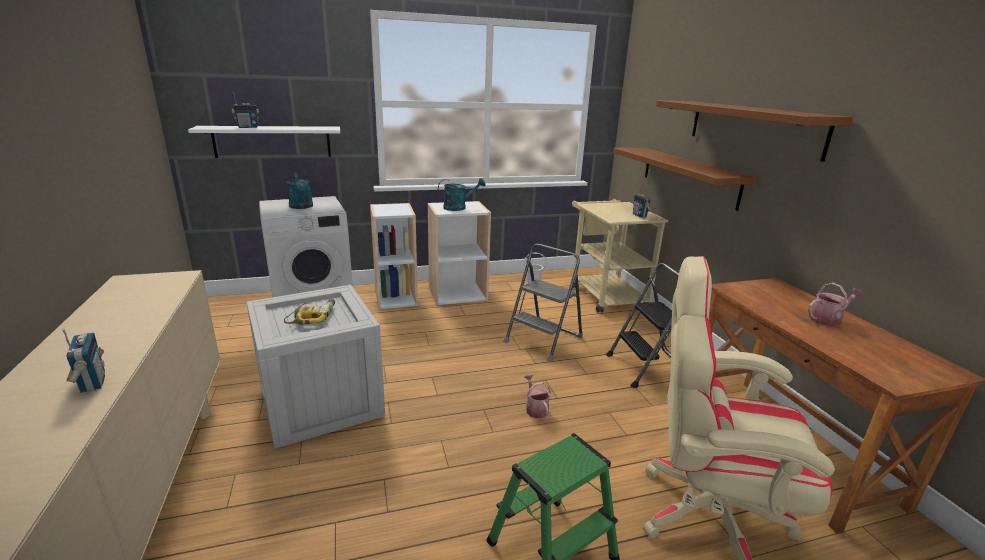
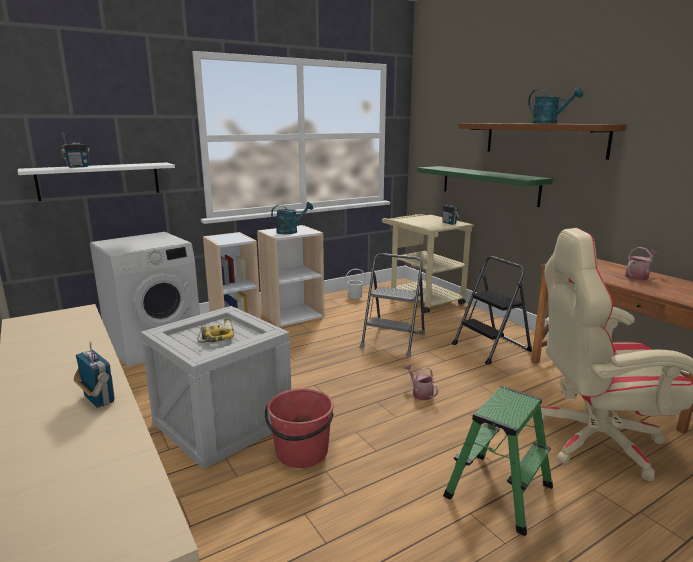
camera: 15 degrees left, 5 degrees down
turquoise watering can [286,173,313,209] -> turquoise watering can moved to [528,87,583,124]
brown shelf [613,148,756,211] -> green shelf [417,166,553,207]
none -> red bucket [265,388,334,468]

